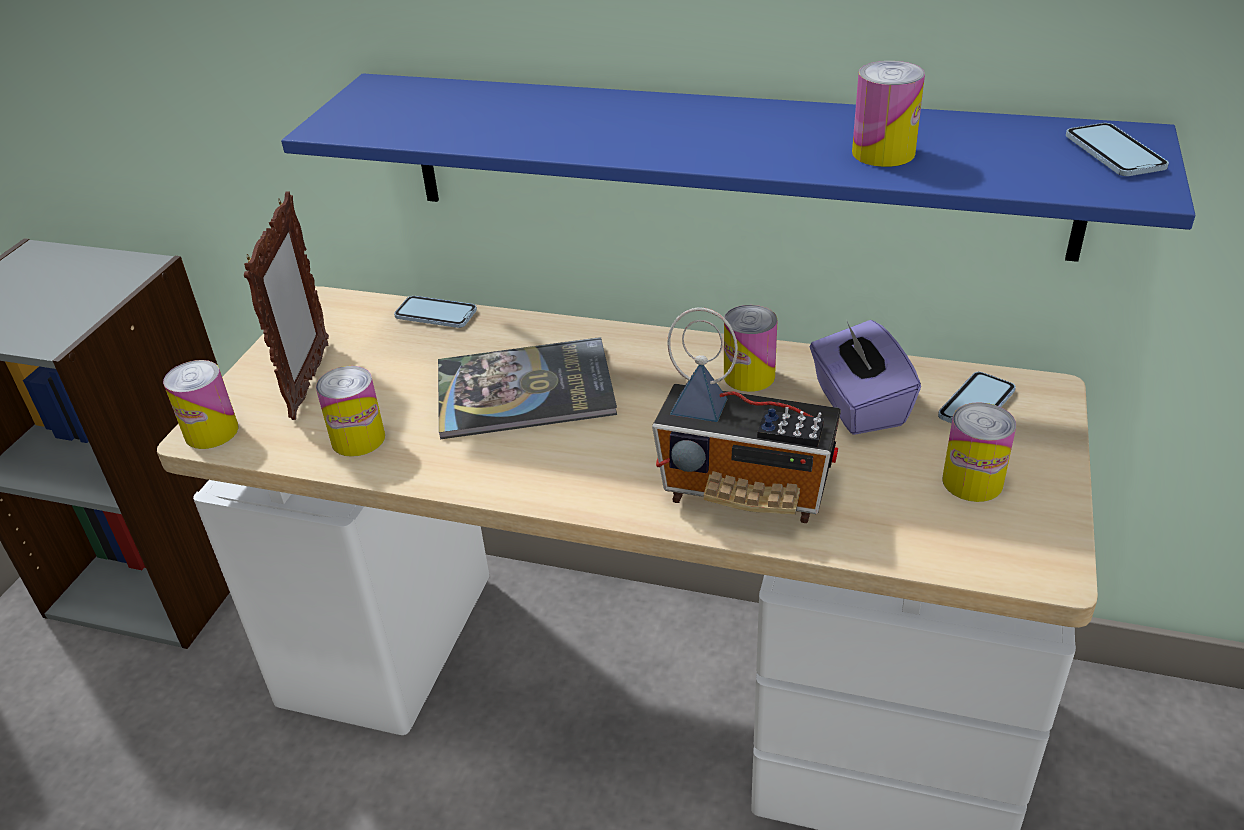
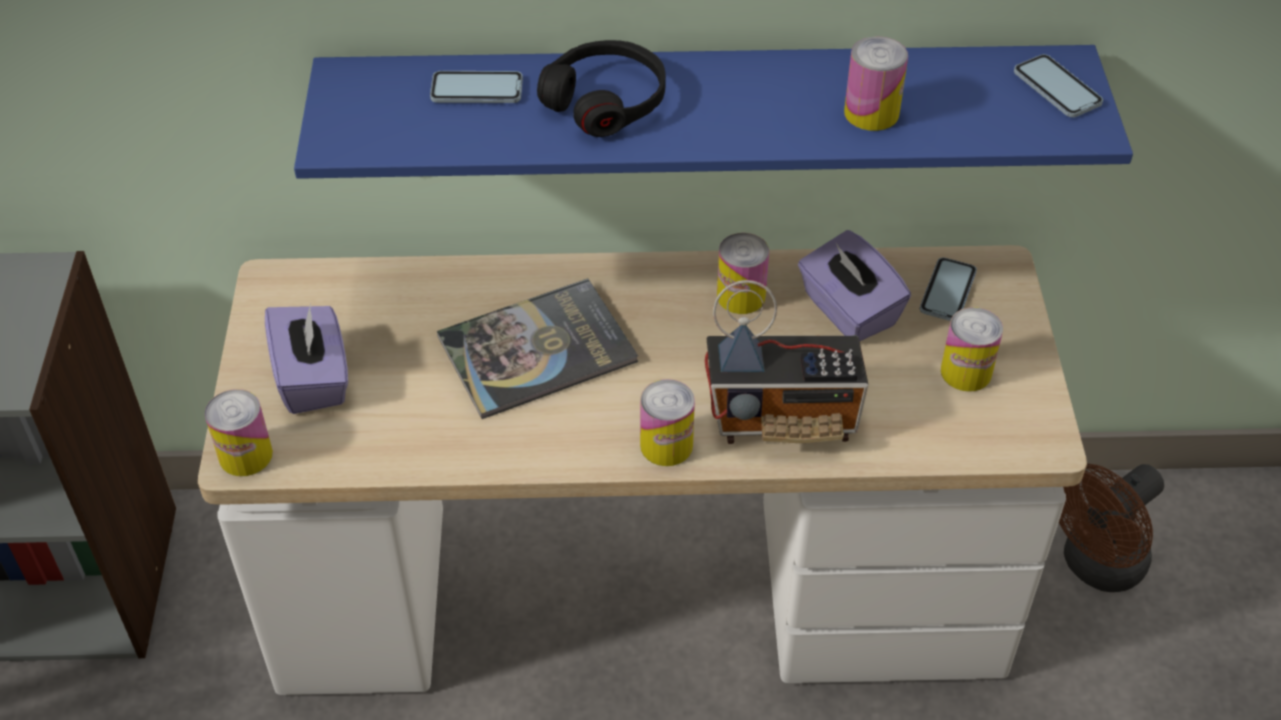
camera: 20 degrees left, 10 degrees up
picture frame [244,191,329,420] -> purple tissue box [265,304,348,414]
can [316,366,385,457] -> can moved to [640,379,695,466]
phone [394,296,477,328] -> phone moved to [430,71,523,103]
none -> black headphones [537,40,666,137]
none -> brown fan [1059,464,1164,592]

